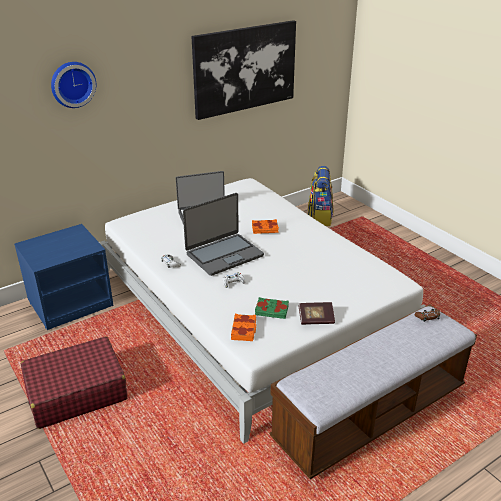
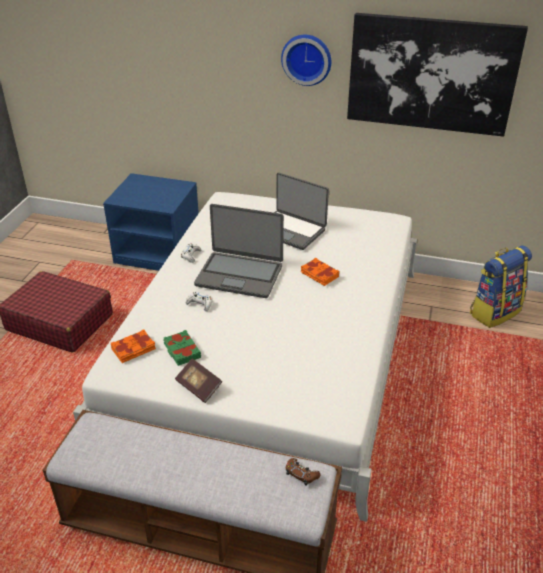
camera: 50 degrees right, 5 degrees up
wall clock [51,62,96,108] -> wall clock moved to [281,35,331,86]

